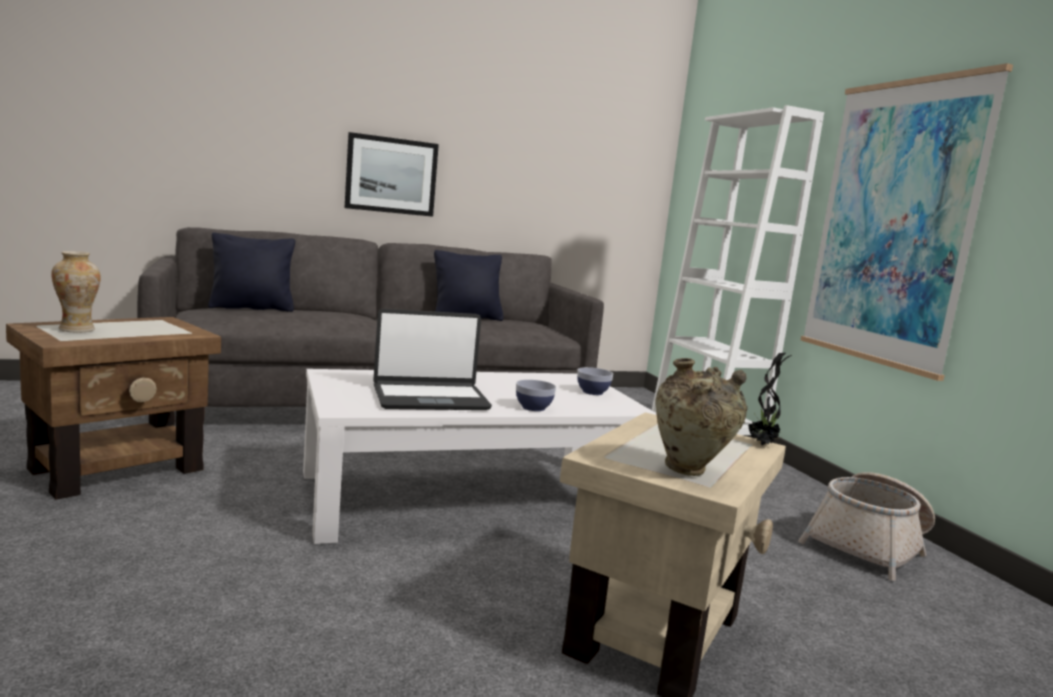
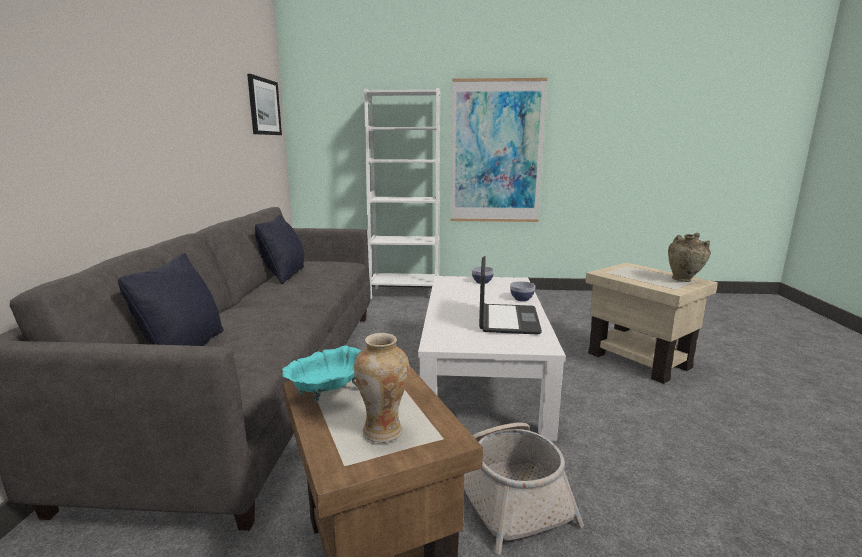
camera: 65 degrees left, 5 degrees up
picture [345,132,439,217] -> picture moved to [247,74,282,135]
potted plant [748,353,792,445] -> none
basket [798,472,935,581] -> basket moved to [464,422,584,555]
none -> turquoise bowl [282,345,362,402]

